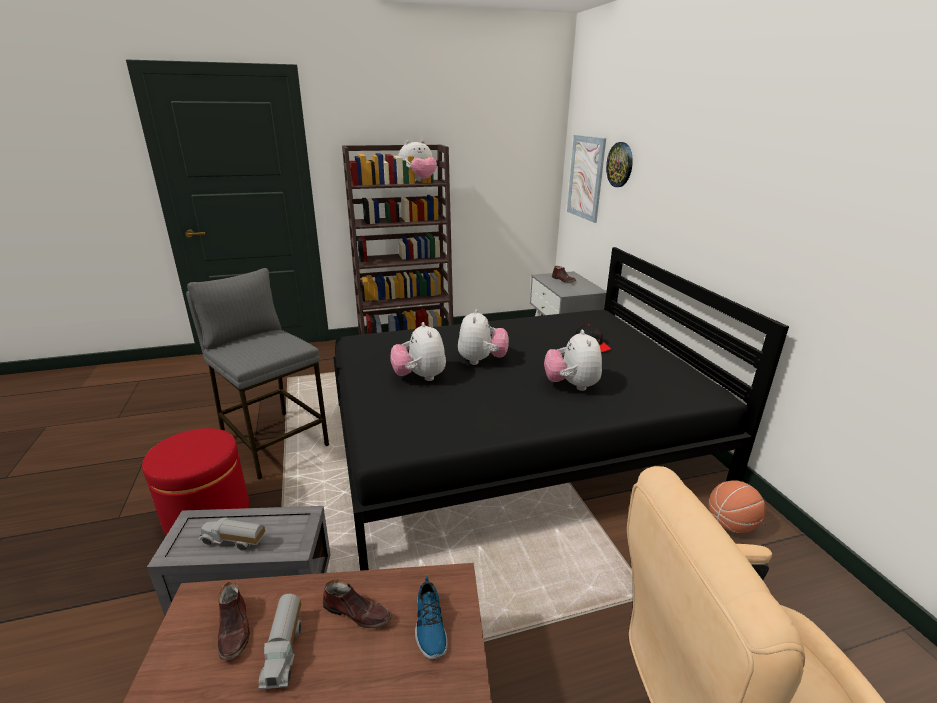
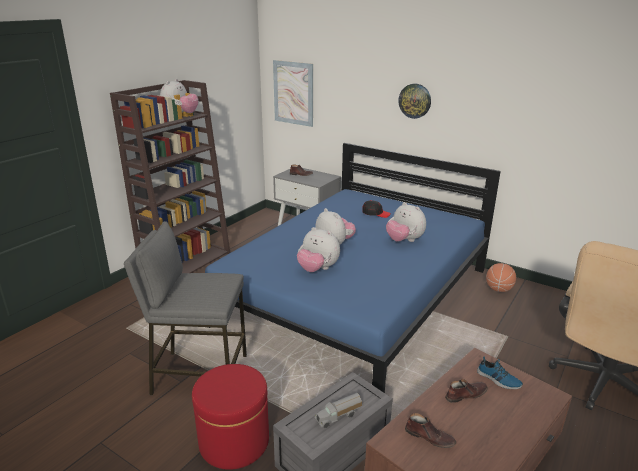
camera: 40 degrees left, 0 degrees up
toy truck [258,594,302,690] -> none
black bed [333,247,789,571] -> blue bed [205,143,501,393]
wall clock [606,142,633,187] -> wall clock moved to [398,84,431,119]

